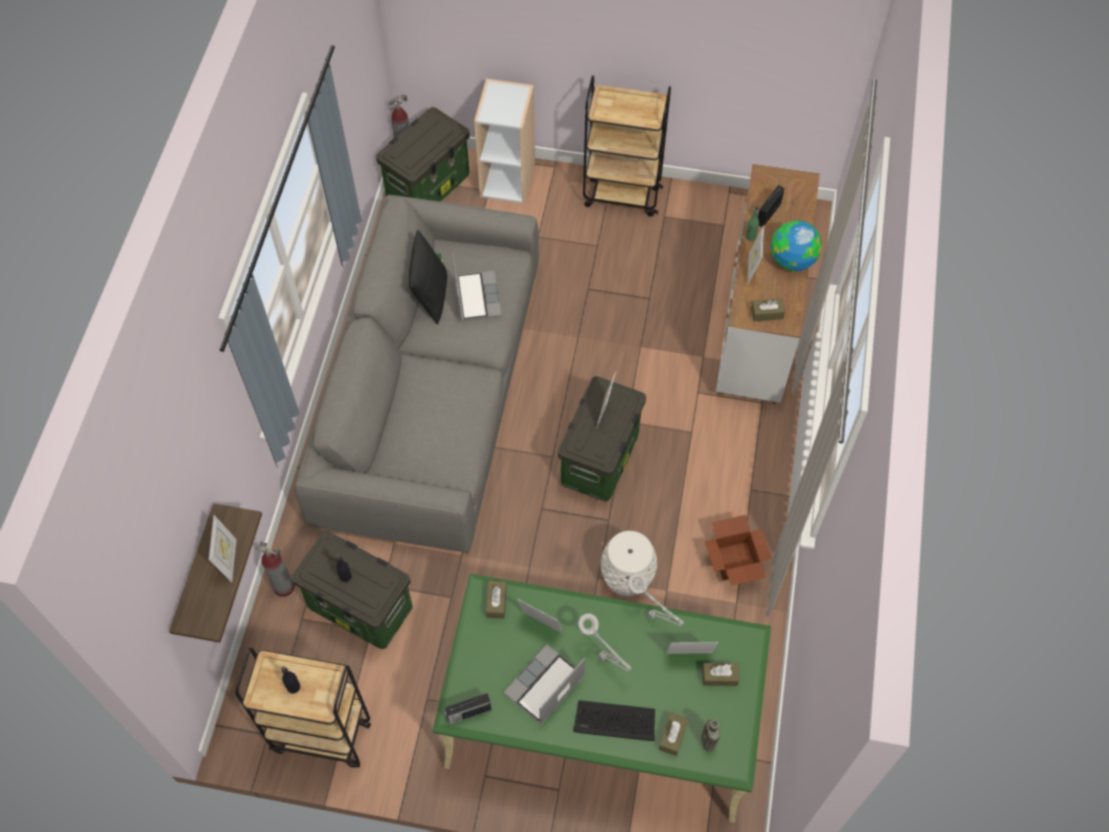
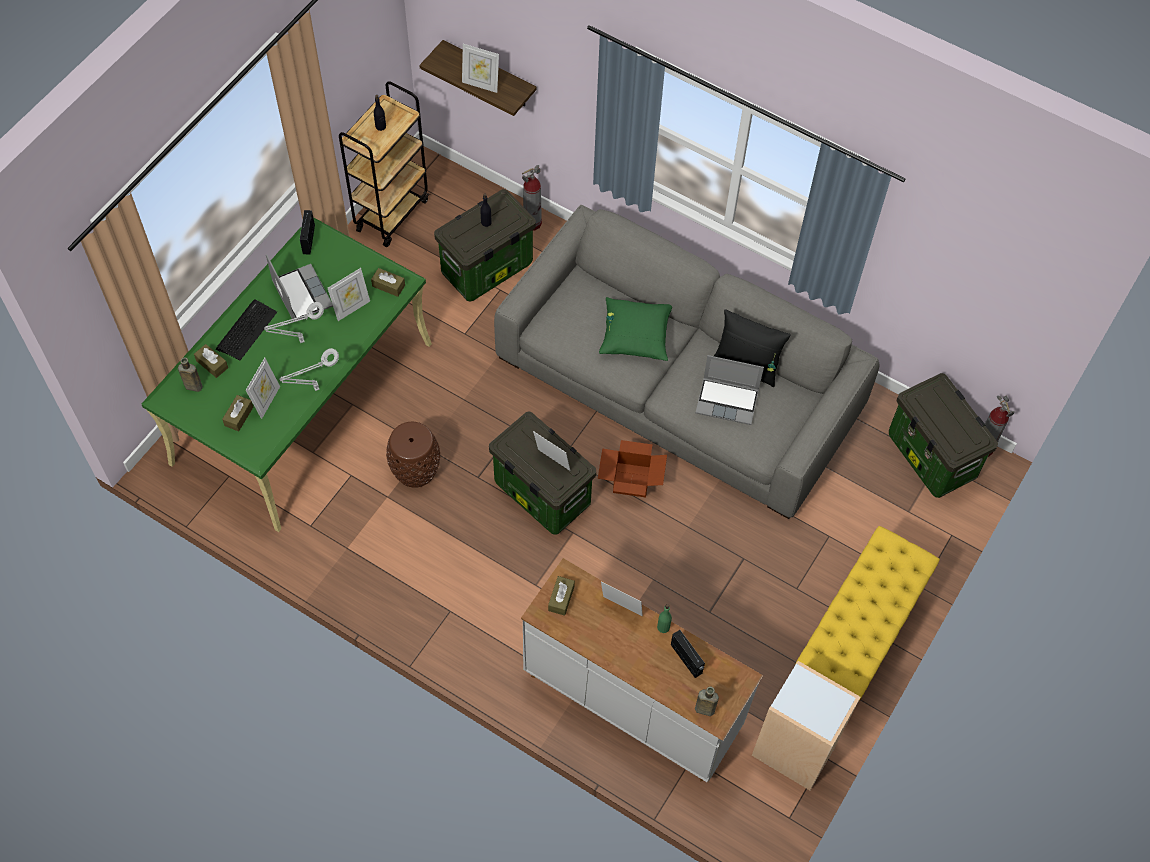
camera: 110 degrees right, 0 degrees up
bookcase [474,79,535,204] -> bookcase moved to [752,661,861,790]
brown cart [583,76,671,217] -> yellow bench [795,526,940,699]
white stool [601,531,657,596] -> brown stool [386,422,440,488]
cardboard box [705,515,772,585] -> cardboard box moved to [598,440,667,497]
globe [771,220,822,271] -> none
none -> green pillow [599,297,672,361]
none -> brown bottle [695,687,719,716]

